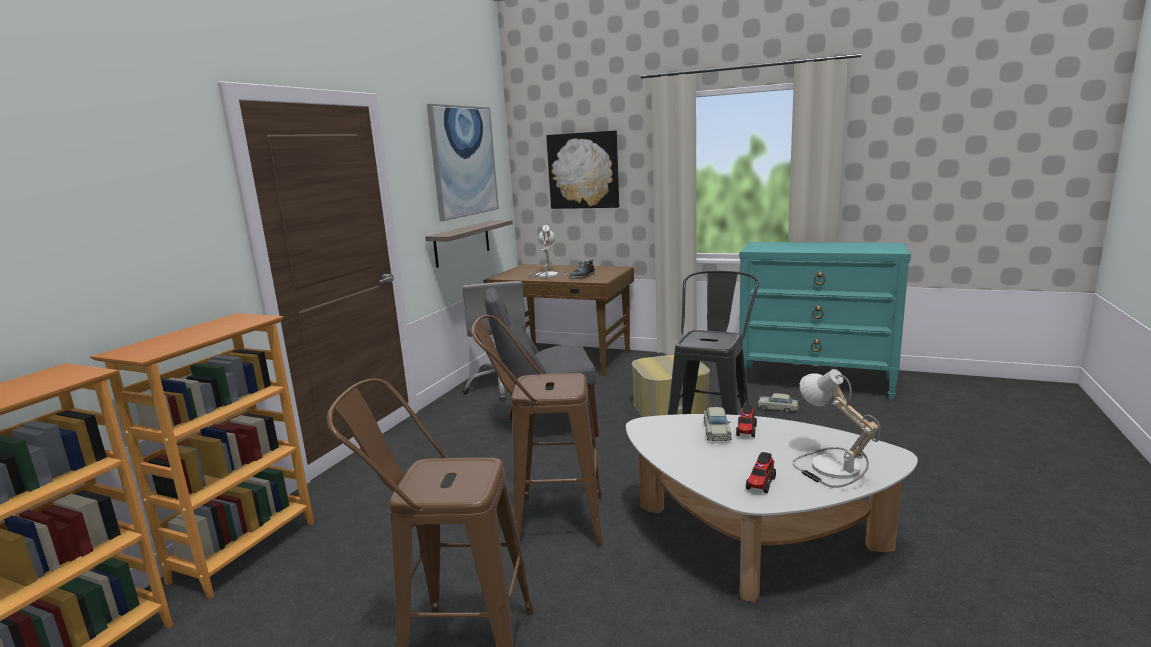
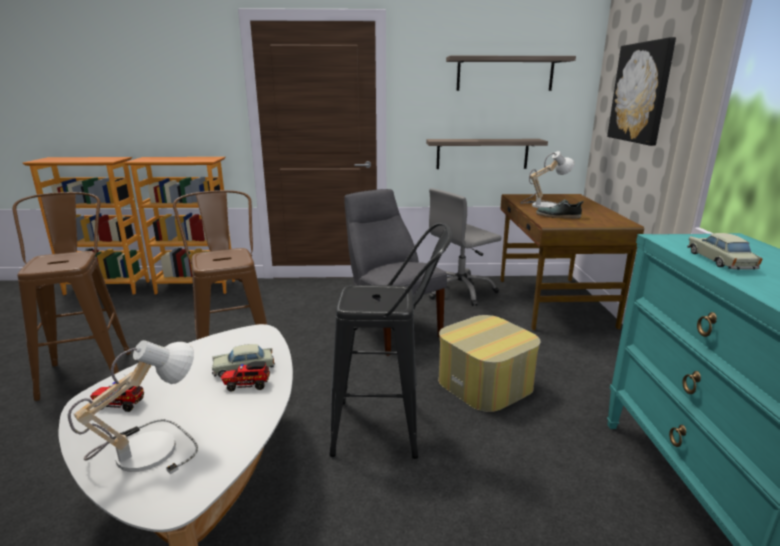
camera: 65 degrees right, 5 degrees up
picture [427,104,499,221] -> shelf [446,56,576,91]
beige toy car [758,393,799,413] -> beige toy car moved to [687,233,762,270]

